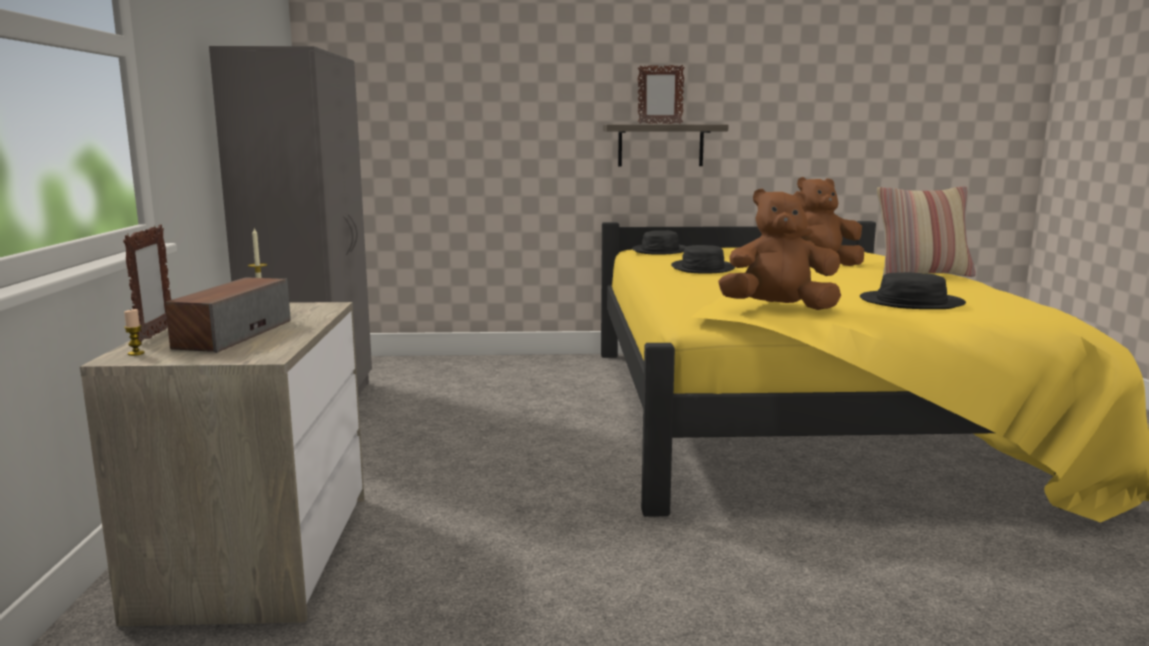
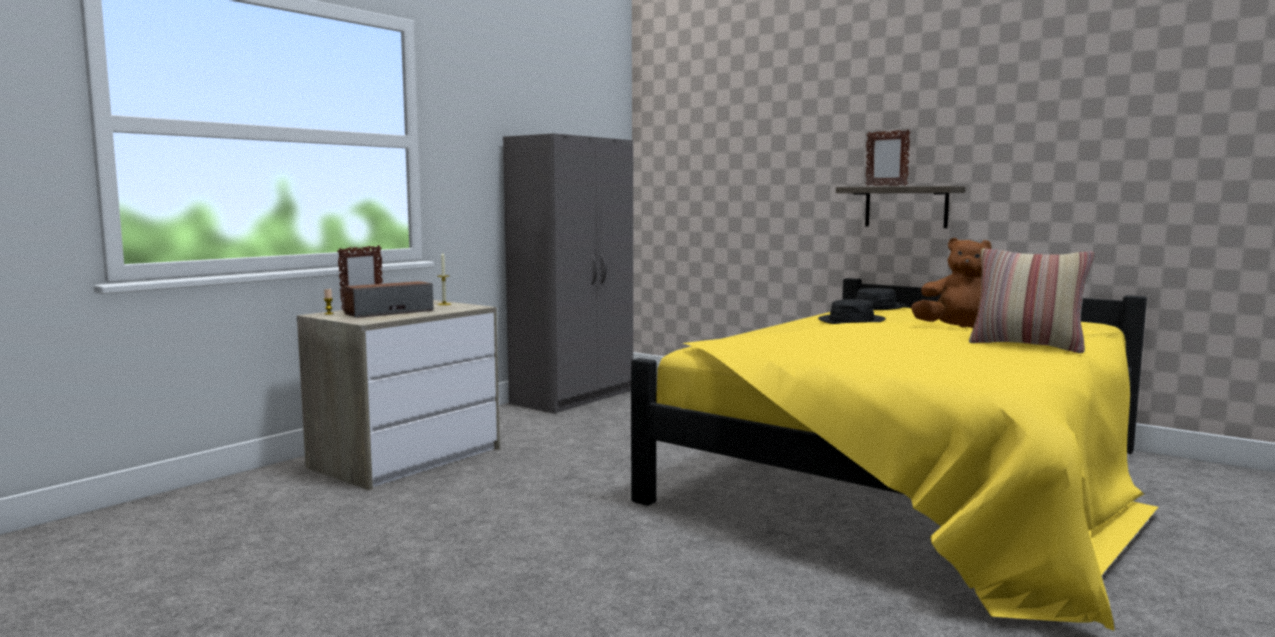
camera: 40 degrees right, 5 degrees down
brown plush toy [718,188,841,310] -> none
black hat [860,272,966,309] -> none

